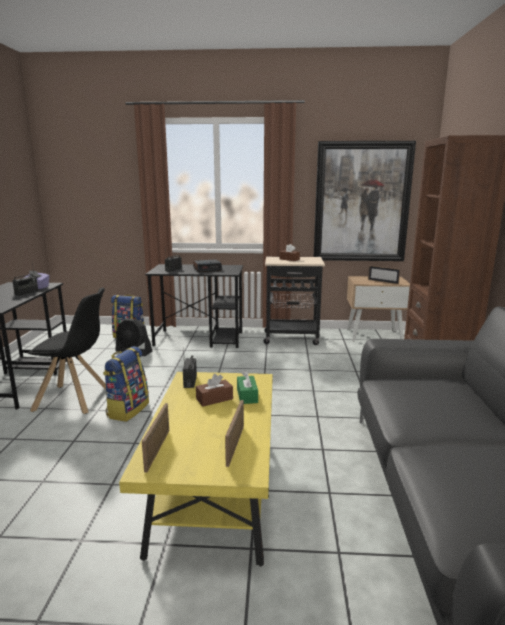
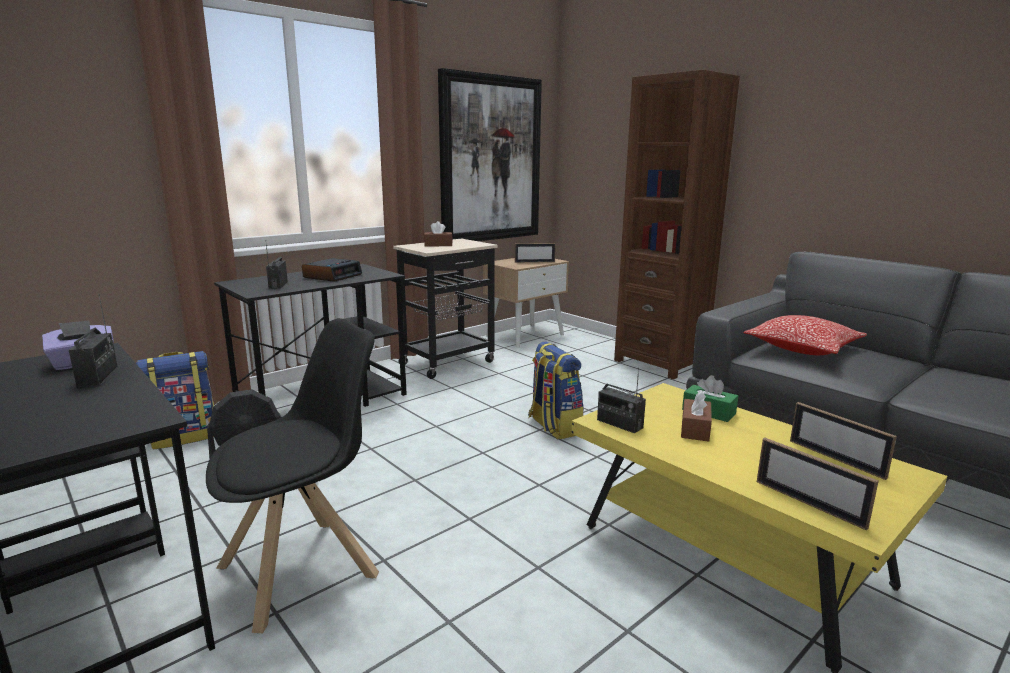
camera: 45 degrees left, 0 degrees up
backpack [103,346,149,422] -> backpack moved to [528,341,584,439]
none -> pillow [744,315,867,355]

